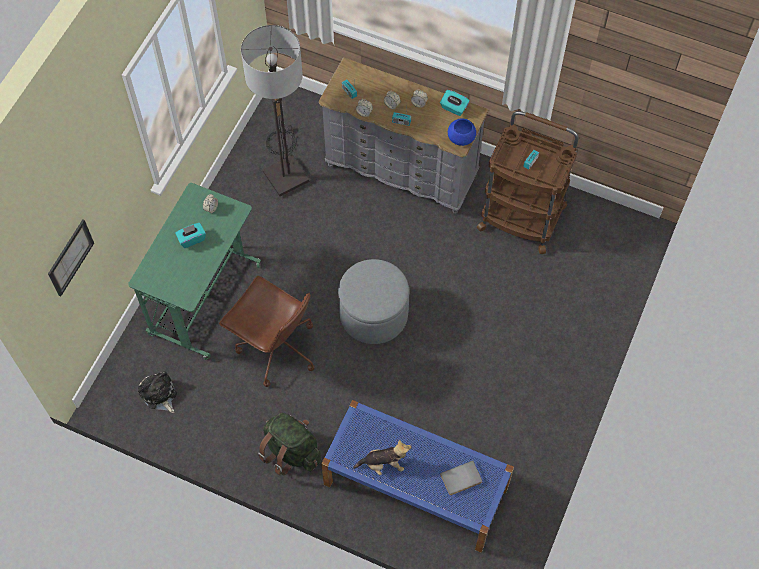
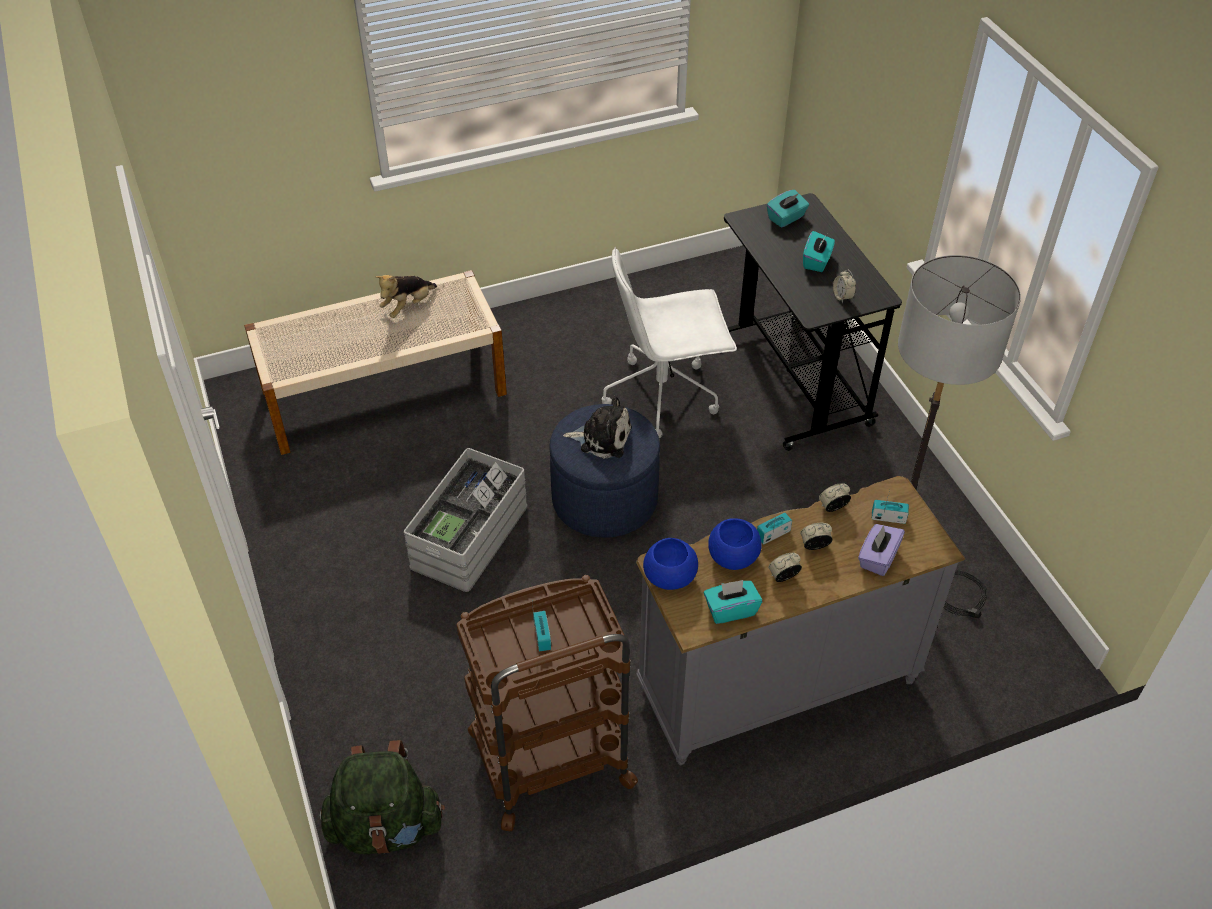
camera: 135 degrees right, 15 degrees down
picture [48,219,94,297] -> none
green desk [128,183,261,360] -> black desk [724,193,902,451]
plush toy [138,371,177,413] -> plush toy moved to [563,396,632,458]
brown office chair [219,276,314,387] -> white office chair [602,247,737,438]
green backpack [258,413,321,476] -> green backpack moved to [320,740,445,855]
blue bench [321,400,514,552] -> beige bench [244,270,507,455]
grey ottoman [338,259,409,344] -> blue ottoman [550,404,660,538]
grey book [440,461,482,495] -> none
none -> grey storage box [403,448,528,592]
none -> blue bowl [708,518,762,570]
none -> turquoise tissue box [767,190,809,228]
none -> purple tissue box [858,524,905,576]

